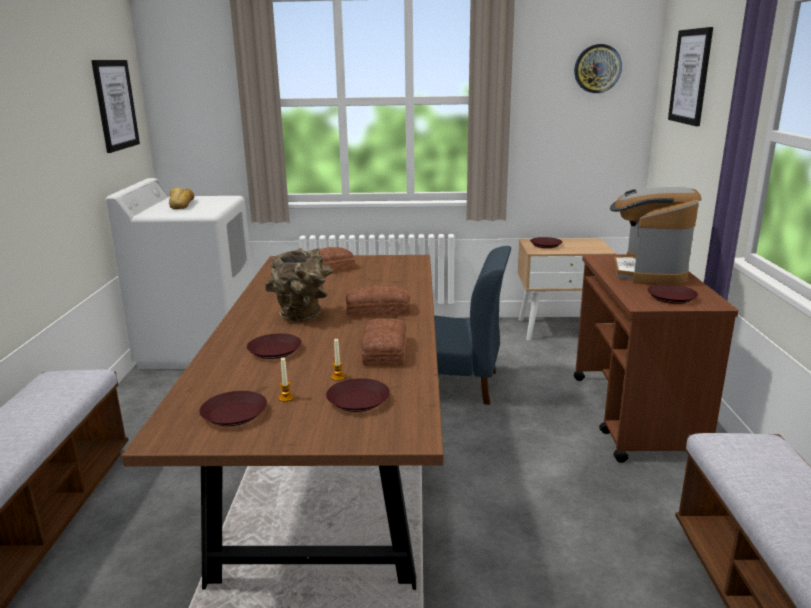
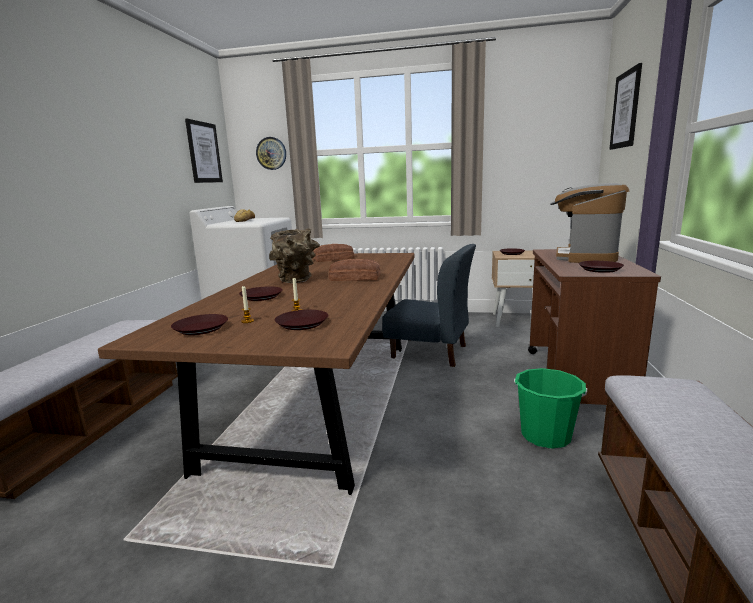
camera: 10 degrees right, 5 degrees down
bread [361,318,406,366] -> none
wall clock [574,44,622,93] -> wall clock moved to [256,137,286,170]
none -> green bucket [514,368,587,449]

